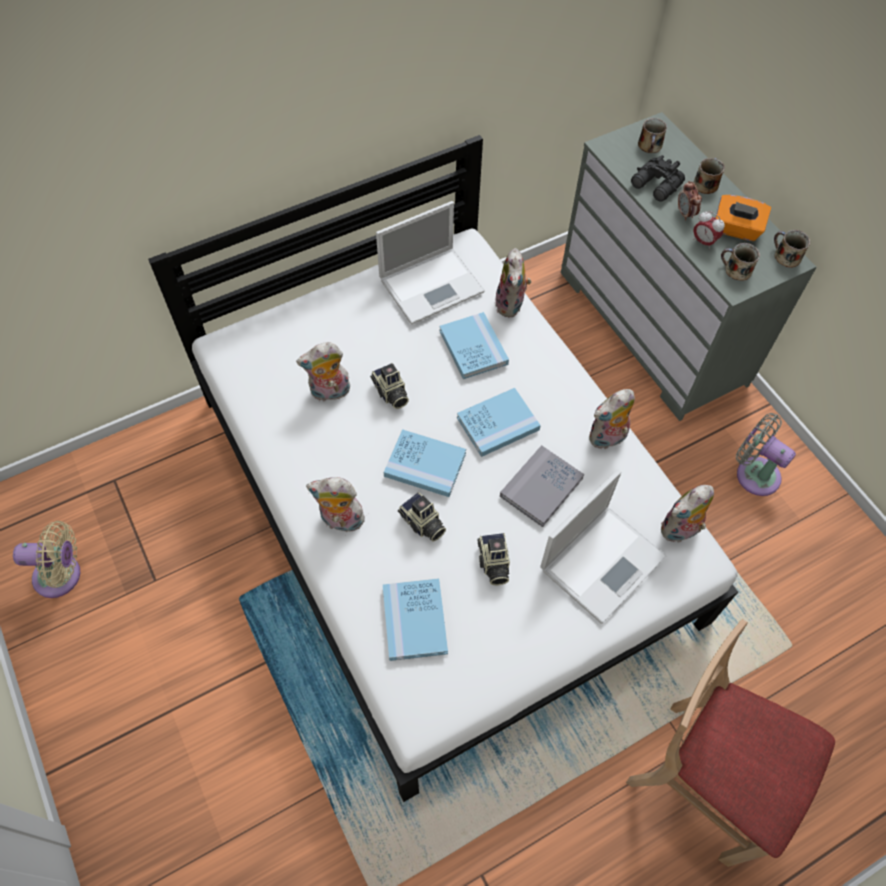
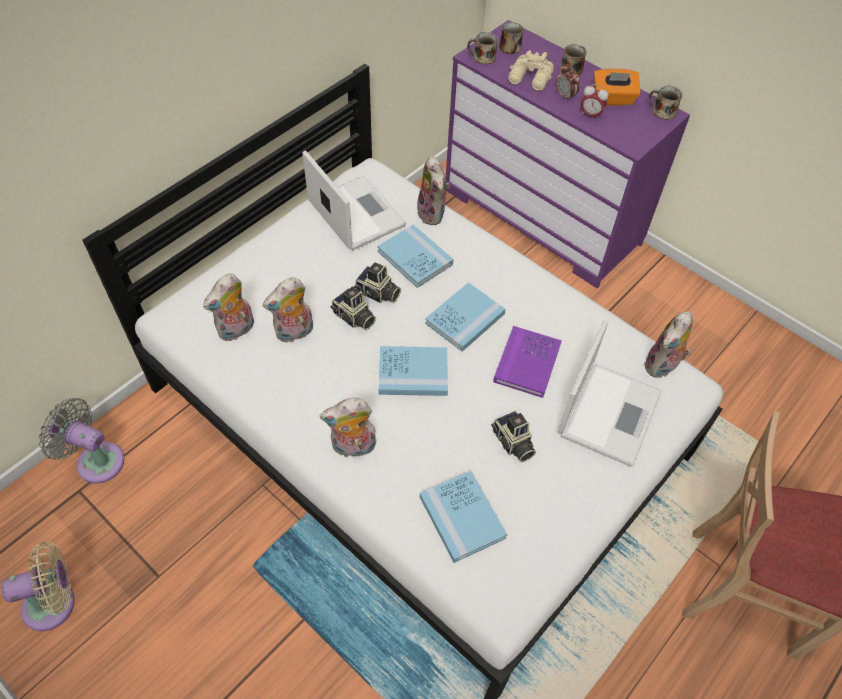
camera: 20 degrees left, 5 degrees down
laptop [376,201,485,325] -> laptop turned 75 degrees counterclockwise [302,150,406,251]
camera [398,492,446,542] -> camera moved to [354,262,401,303]
grey book [500,445,584,527] -> purple book [493,326,562,398]
grey dresser [561,112,817,421] -> purple dresser [446,20,690,288]
plush toy [589,389,635,450] -> plush toy moved to [203,273,254,342]
black binoculars [631,155,685,202] -> beige binoculars [508,50,554,91]
mug [721,243,760,281] -> mug moved to [467,32,498,64]
grey fan [736,413,796,496] -> grey fan moved to [39,398,125,484]

